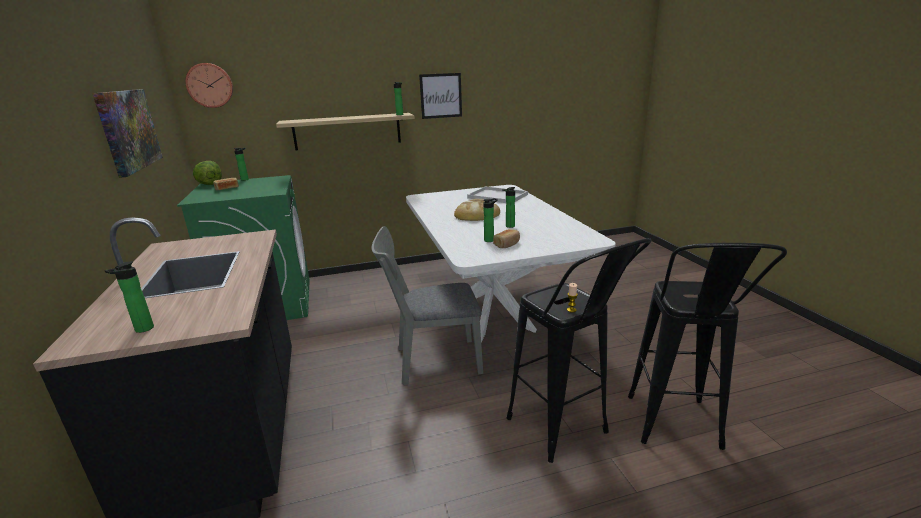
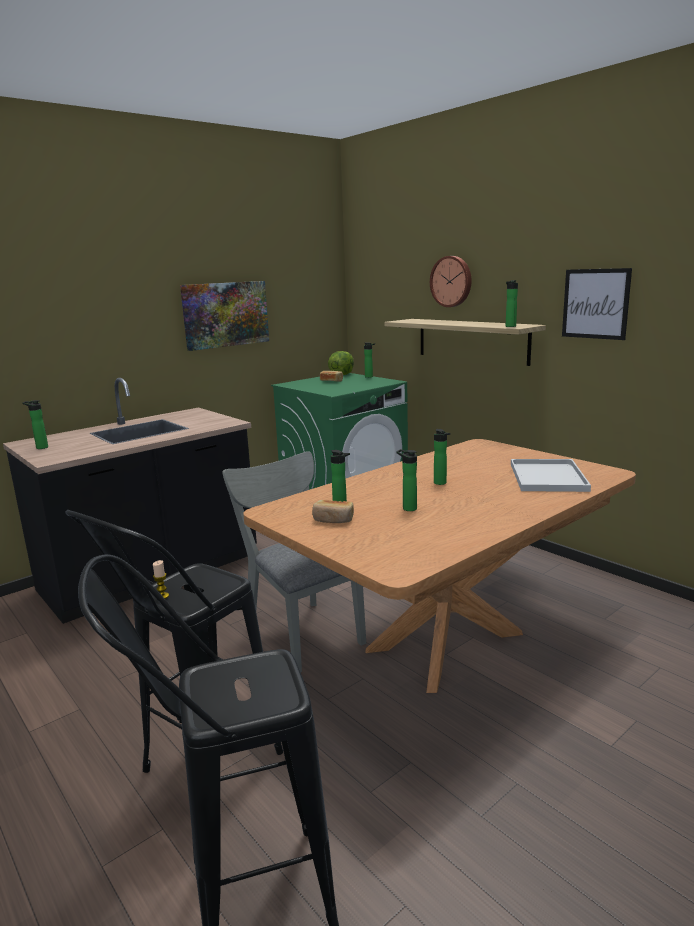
camera: 65 degrees right, 5 degrees down
wall clock [185,63,233,108] -> wall clock moved to [430,256,472,307]
white dining table [406,185,616,342] -> brown dining table [243,439,636,693]
bread [454,199,500,221] -> bottle [434,429,450,485]

